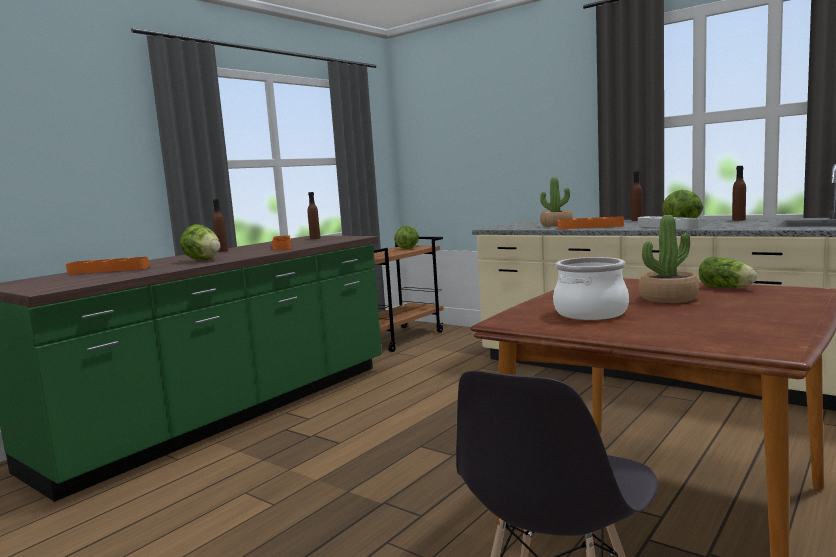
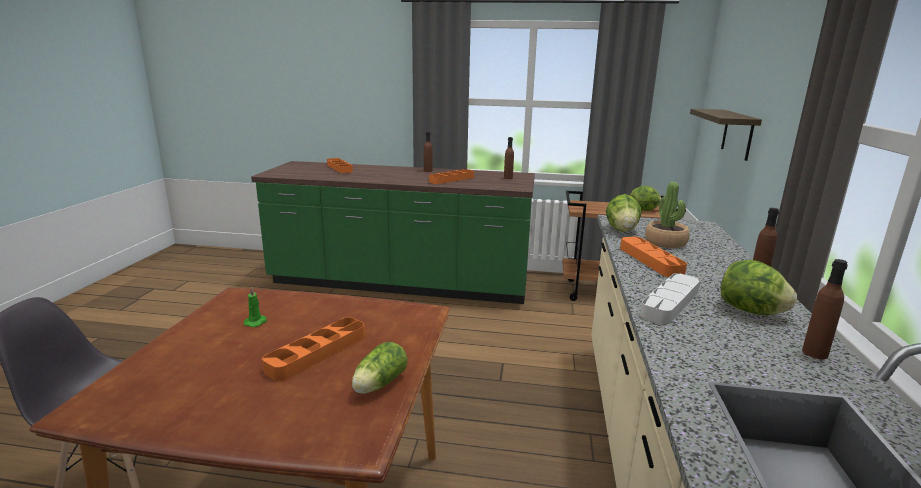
camera: 60 degrees right, 10 degrees up
lettuce [180,224,220,260] -> lettuce moved to [606,194,642,232]
cooking pot [553,257,629,320] -> green candle [244,287,267,327]
potted plant [639,215,699,303] -> orange tray [262,317,365,381]
none -> shelf [690,109,762,161]

